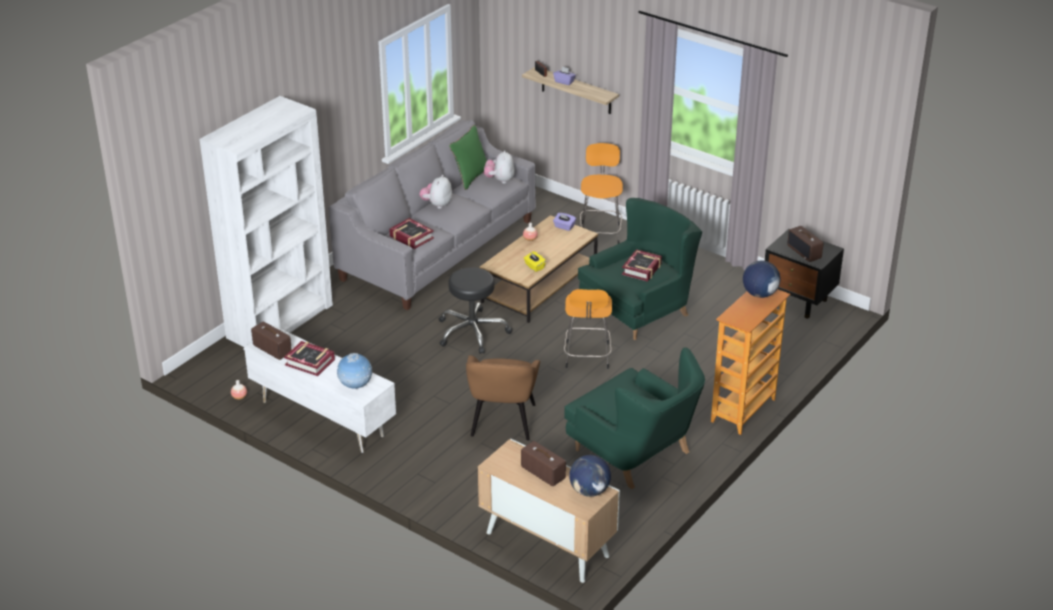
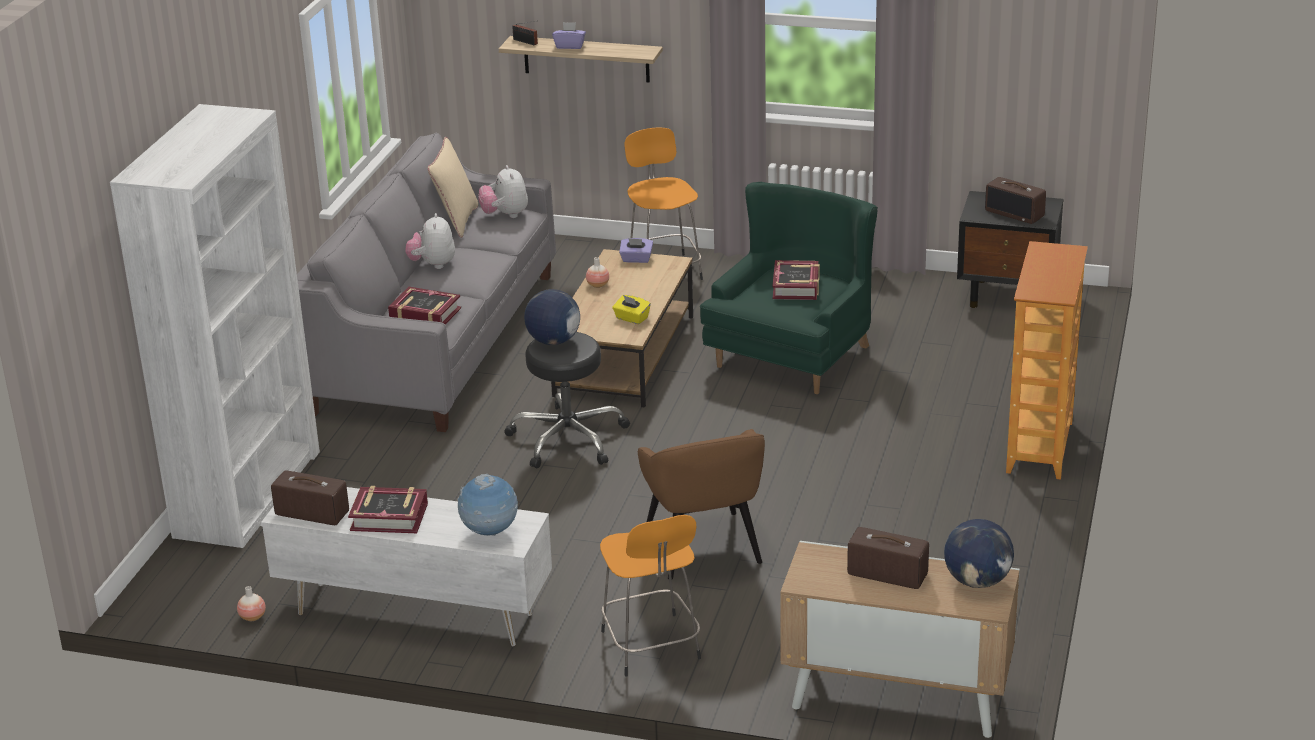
camera: 20 degrees left, 5 degrees down
green pillow [449,125,487,190] -> beige pillow [428,137,478,238]
orange stool [564,289,612,369] -> orange stool moved to [600,515,701,676]
green armchair [564,348,705,489] -> none
globe [743,260,780,298] -> globe moved to [524,289,580,345]

